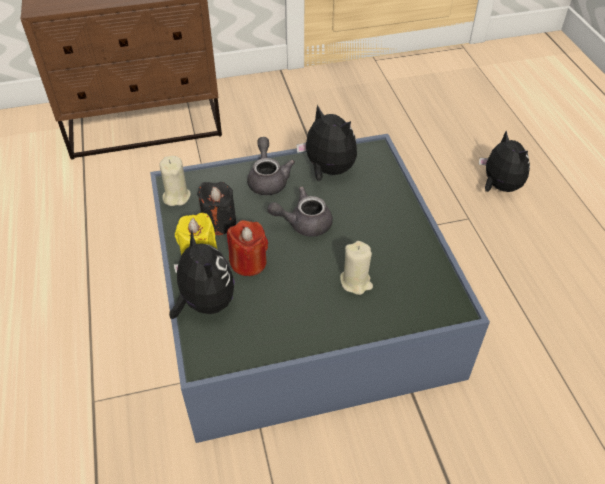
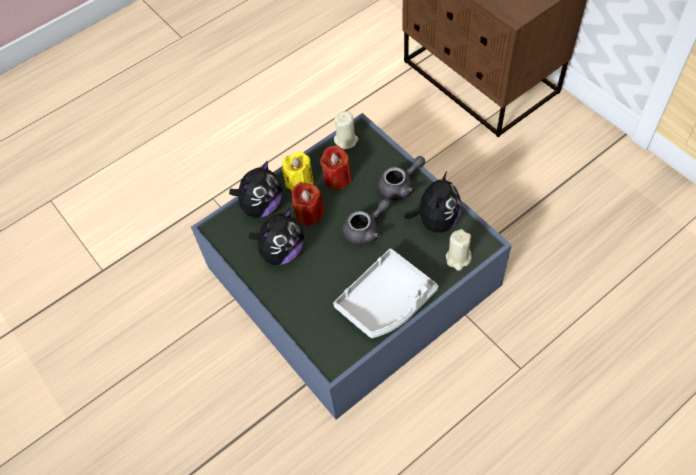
camera: 70 degrees right, 10 degrees up
black candle [197,182,236,235] -> red candle [320,146,351,190]
grey teapot [267,187,333,237] -> grey teapot turned 90 degrees clockwise [342,199,391,245]
beige candle [340,241,373,295] -> beige candle moved to [446,229,472,271]
plush toy [479,130,530,192] -> plush toy moved to [249,208,304,265]
none -> grey tray [333,249,438,338]

